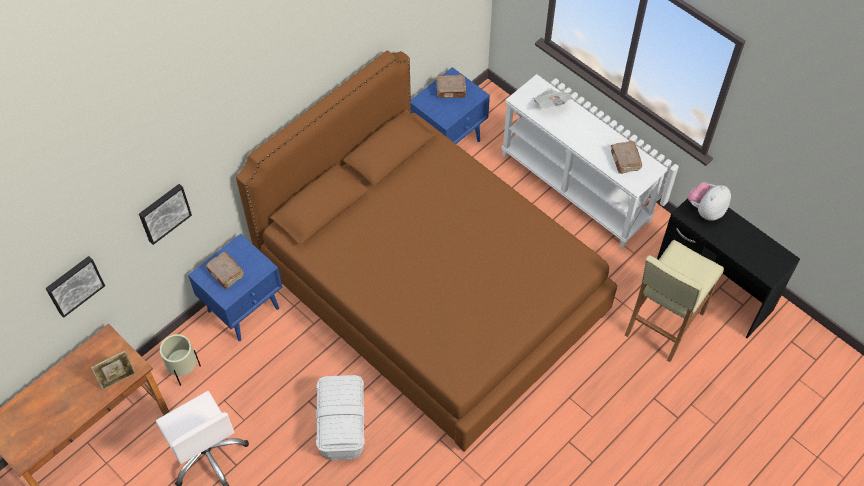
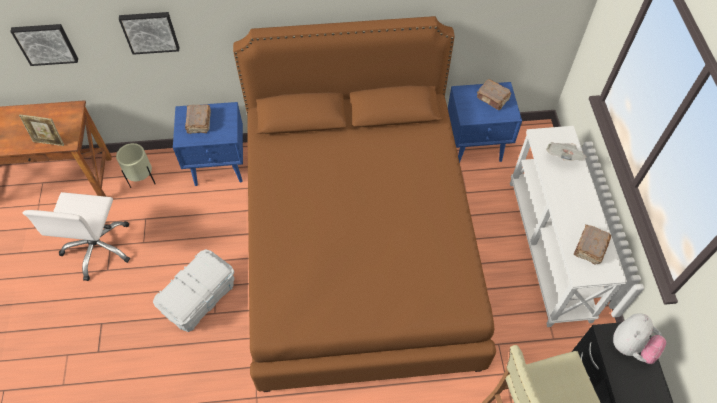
camera: 40 degrees right, 0 degrees up
plush toy [688,182,731,221] -> plush toy turned 135 degrees clockwise [613,313,666,364]

